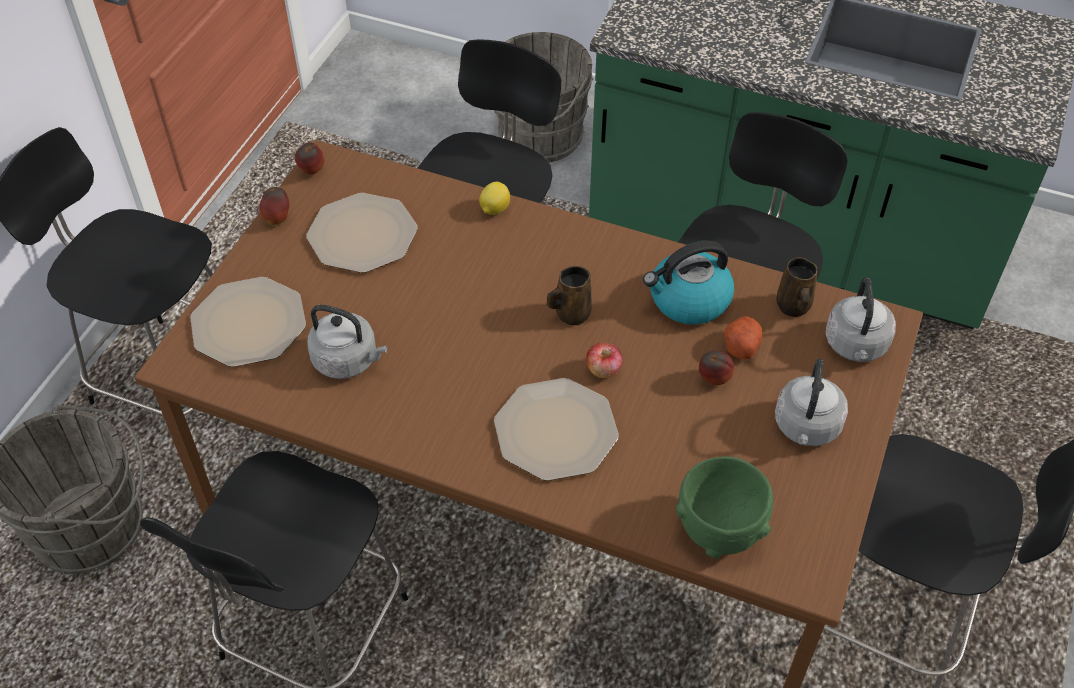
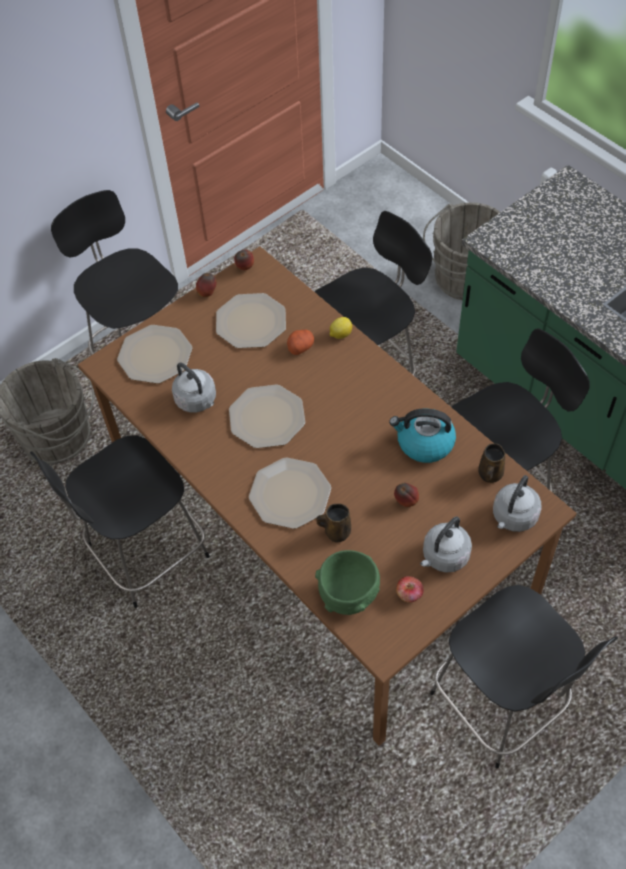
camera: 30 degrees right, 5 degrees up
brown mug [547,266,592,325] -> brown mug moved to [317,503,351,543]
apple [586,342,623,378] -> apple moved to [396,576,424,603]
potato [724,316,762,360] -> potato moved to [287,329,314,355]
none -> plate [229,384,305,448]

